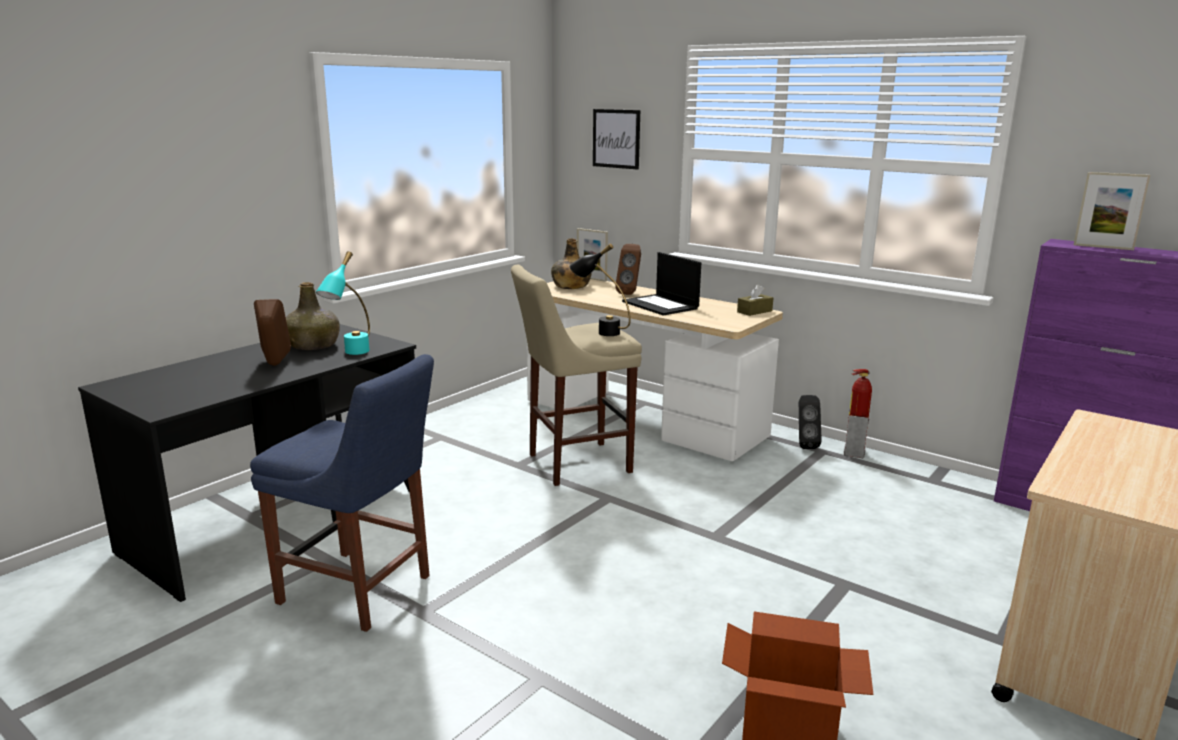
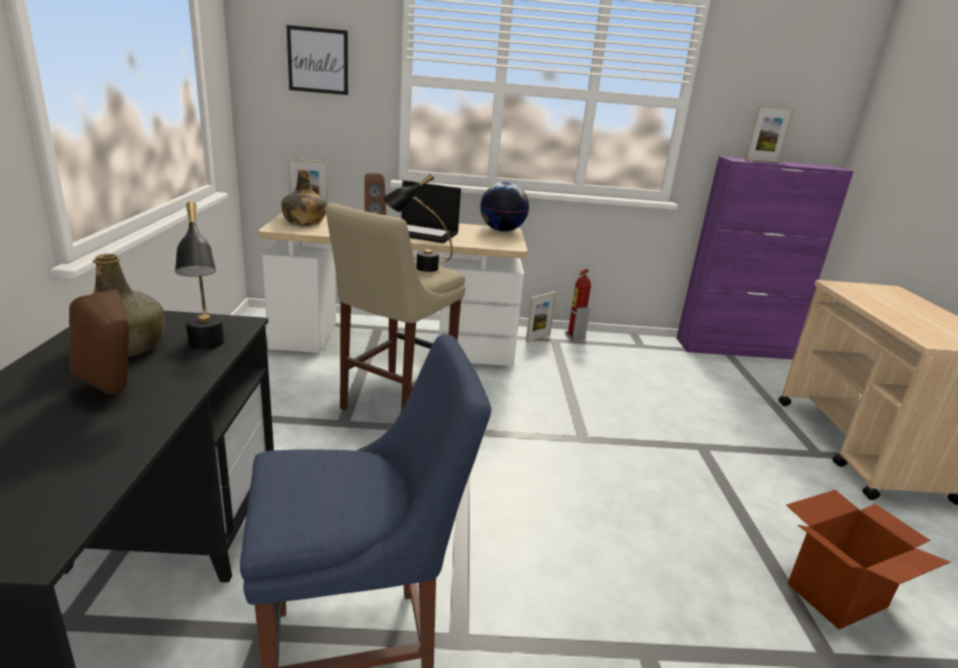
camera: 40 degrees left, 5 degrees up
turquoise table lamp [316,251,370,355] -> black table lamp [175,202,225,349]
brown tissue box [737,284,773,316] -> globe [480,182,529,232]
black speaker [799,395,822,449] -> picture frame [526,292,556,342]

